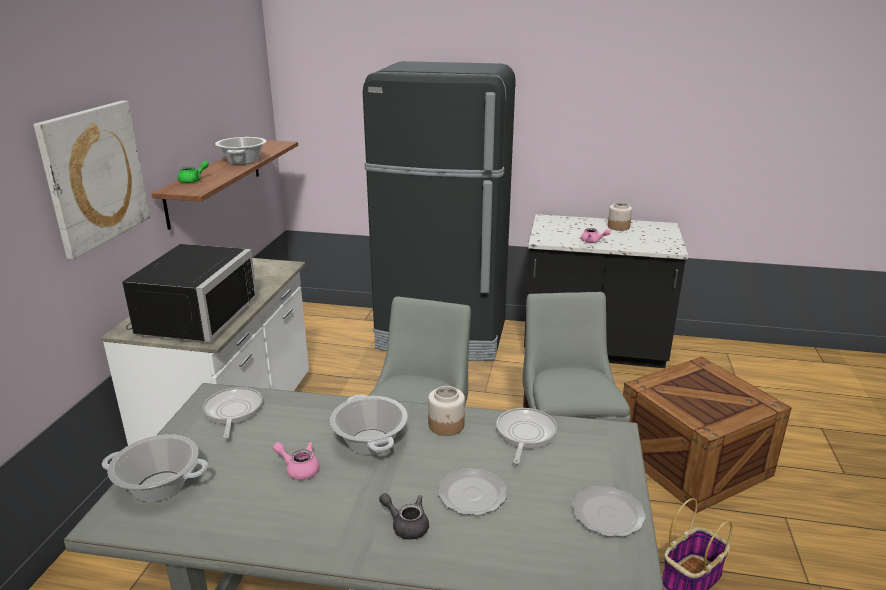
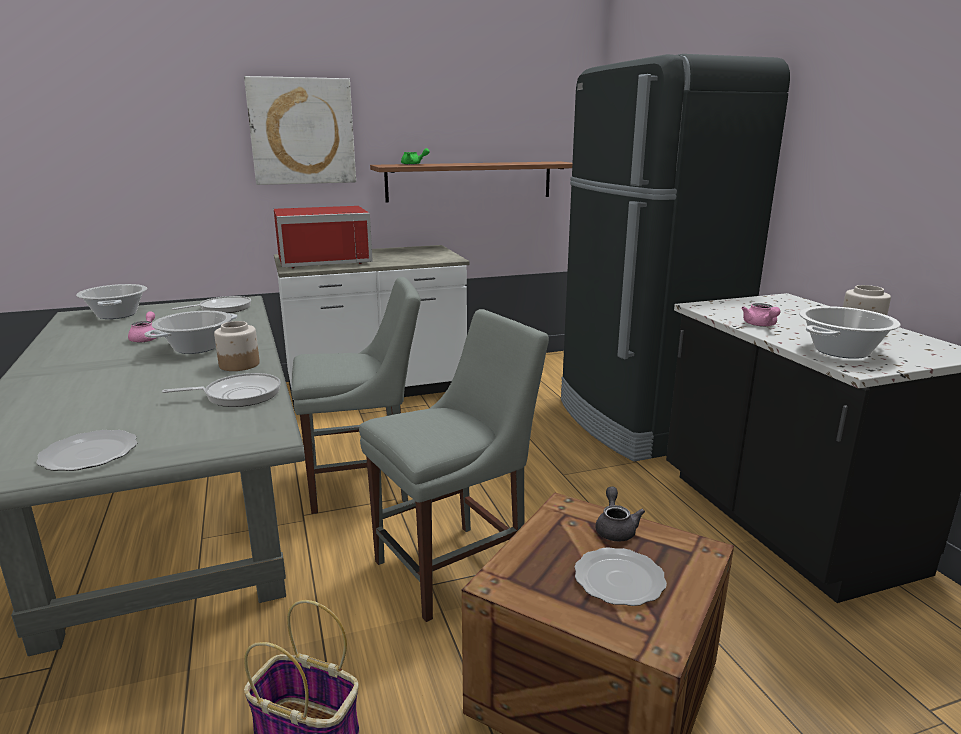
camera: 60 degrees right, 5 degrees down
black microwave [122,244,257,342] -> red microwave [274,206,373,268]
cooking pot [215,137,266,165] -> cooking pot moved to [799,306,901,359]
grey teapot [379,493,429,539] -> grey teapot moved to [596,486,645,542]
plate [438,468,507,516] -> plate moved to [574,547,667,606]

